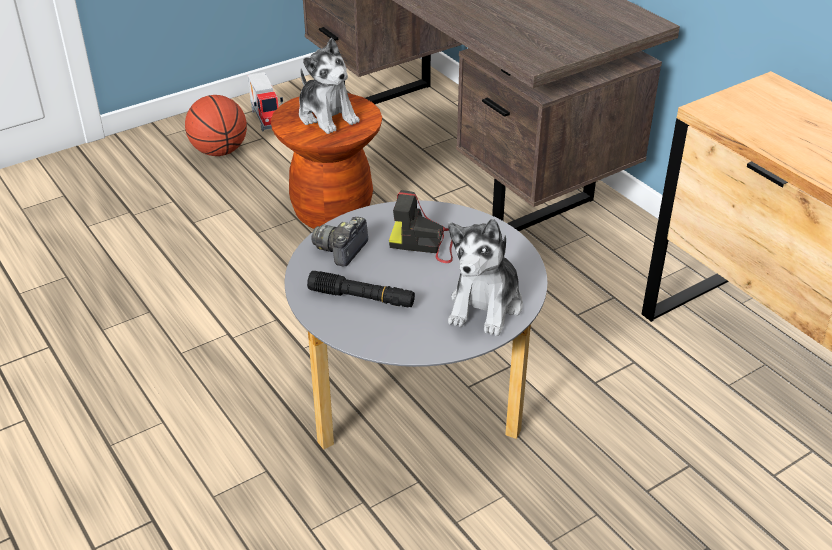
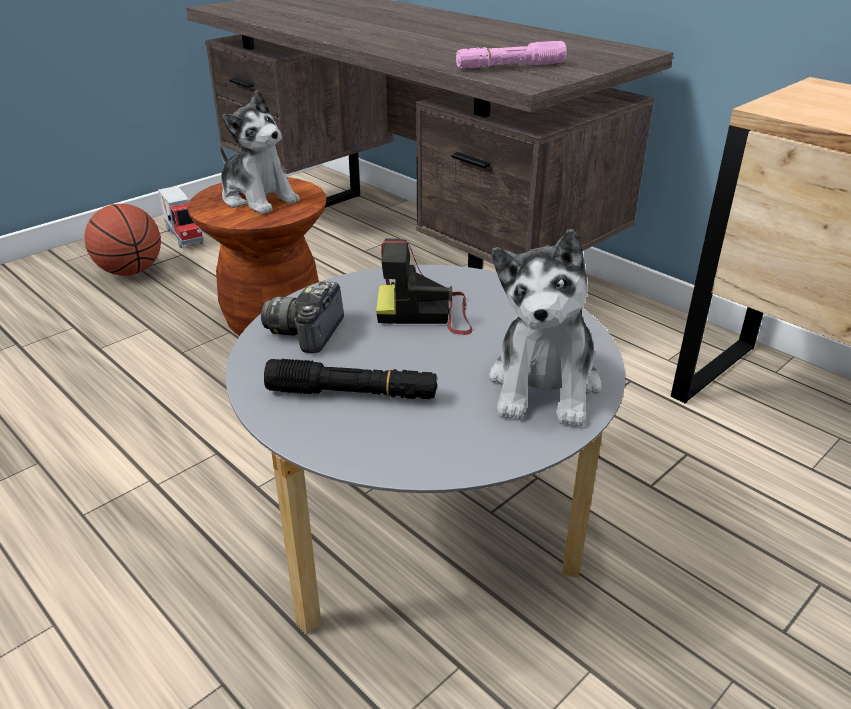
camera: 10 degrees left, 5 degrees down
none -> pink flashlight [456,41,567,68]

